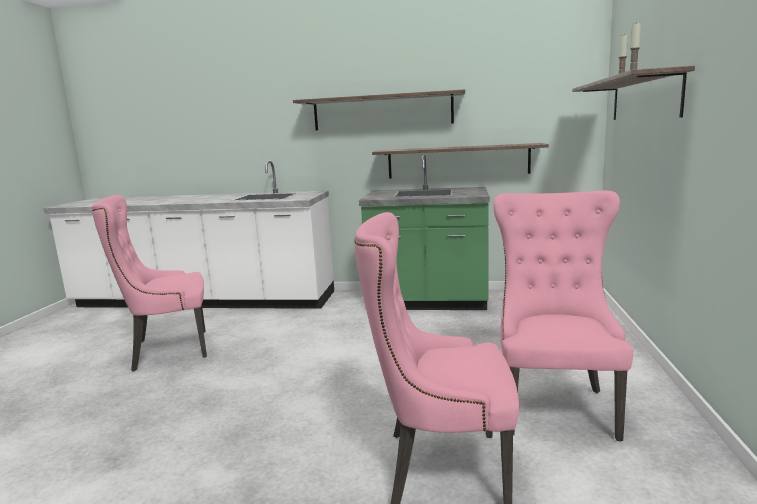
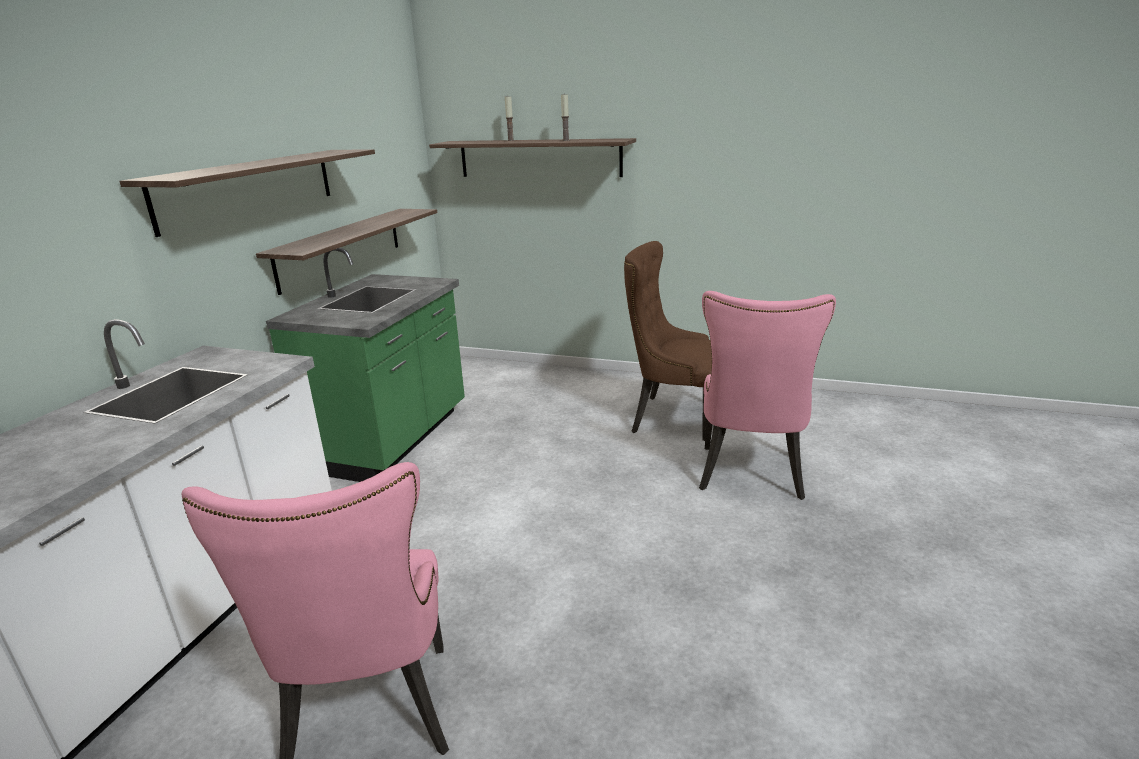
camera: 80 degrees left, 10 degrees up
pink chair [493,190,633,441] -> brown chair [624,241,712,441]

